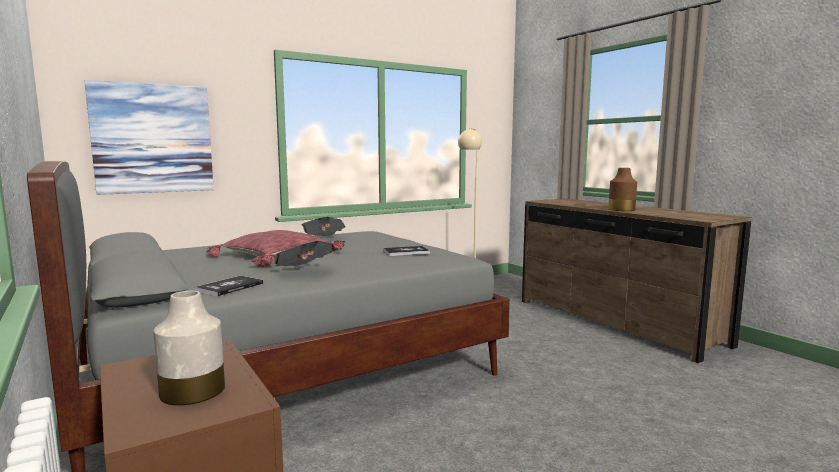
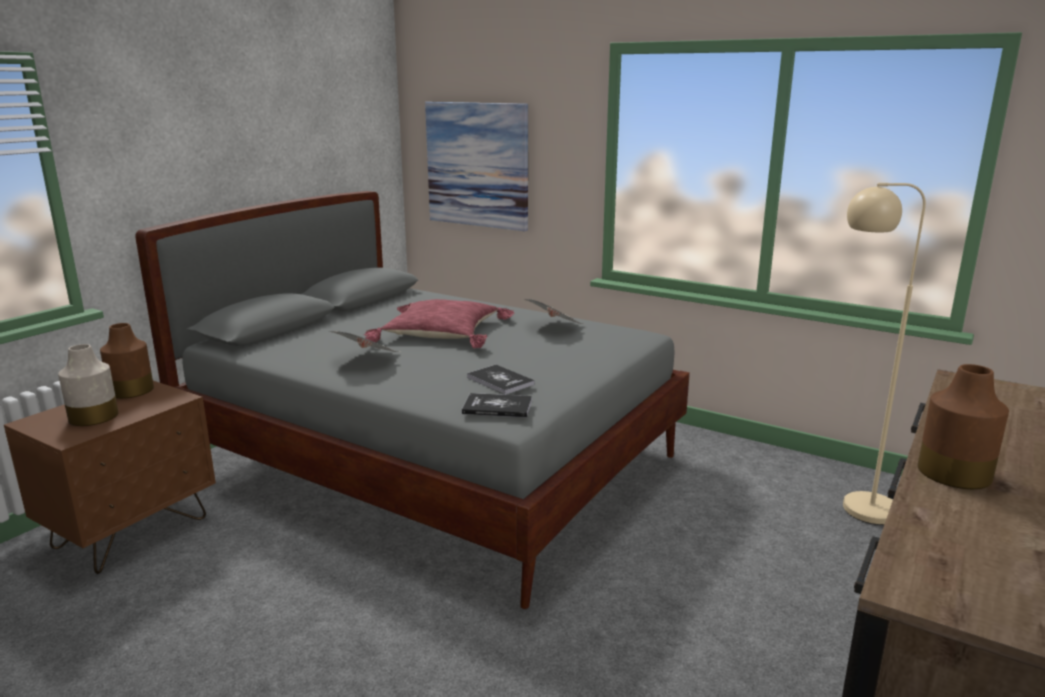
camera: 65 degrees right, 10 degrees up
book [195,276,263,296] -> book moved to [462,393,532,417]
none -> brown vase [100,323,154,398]

